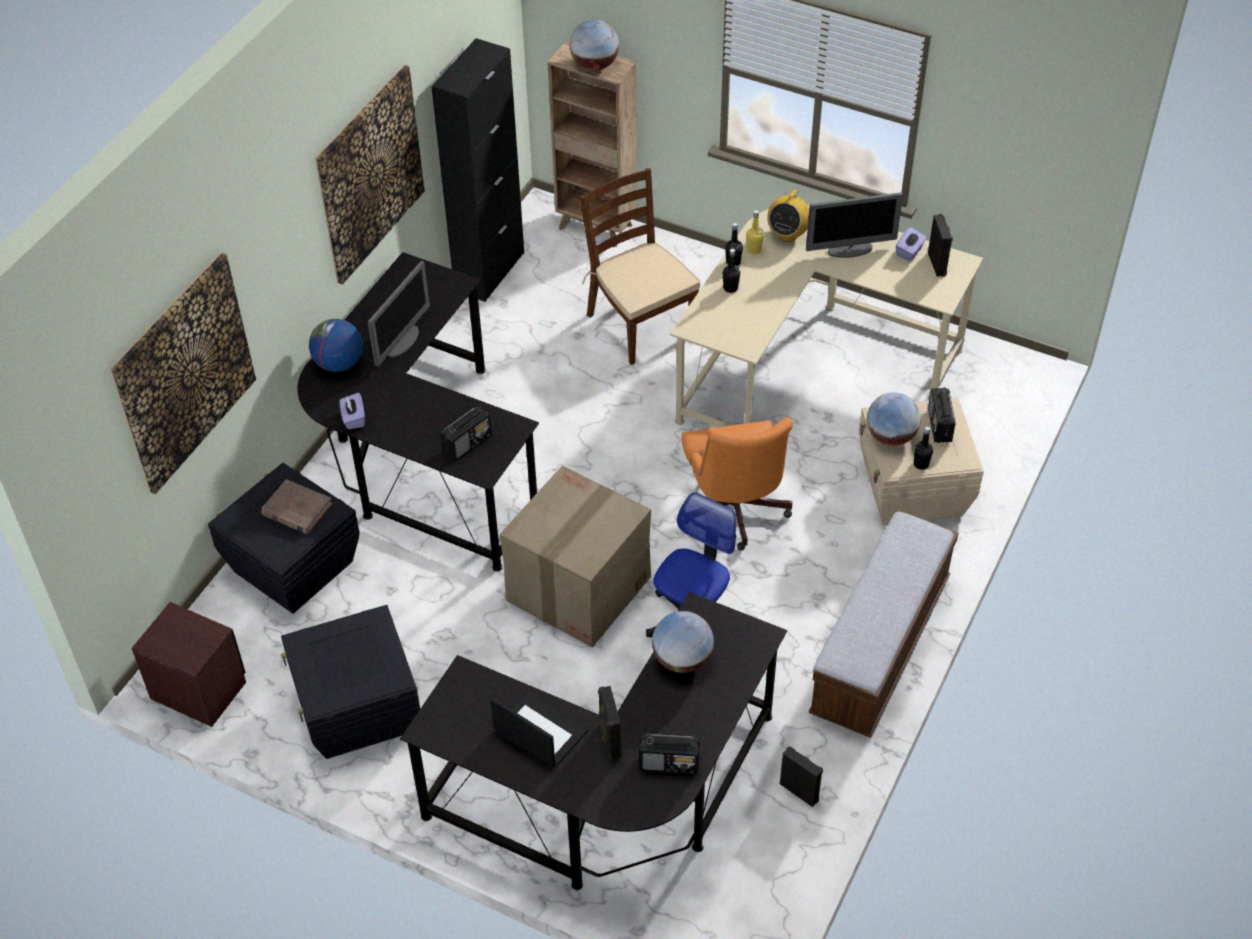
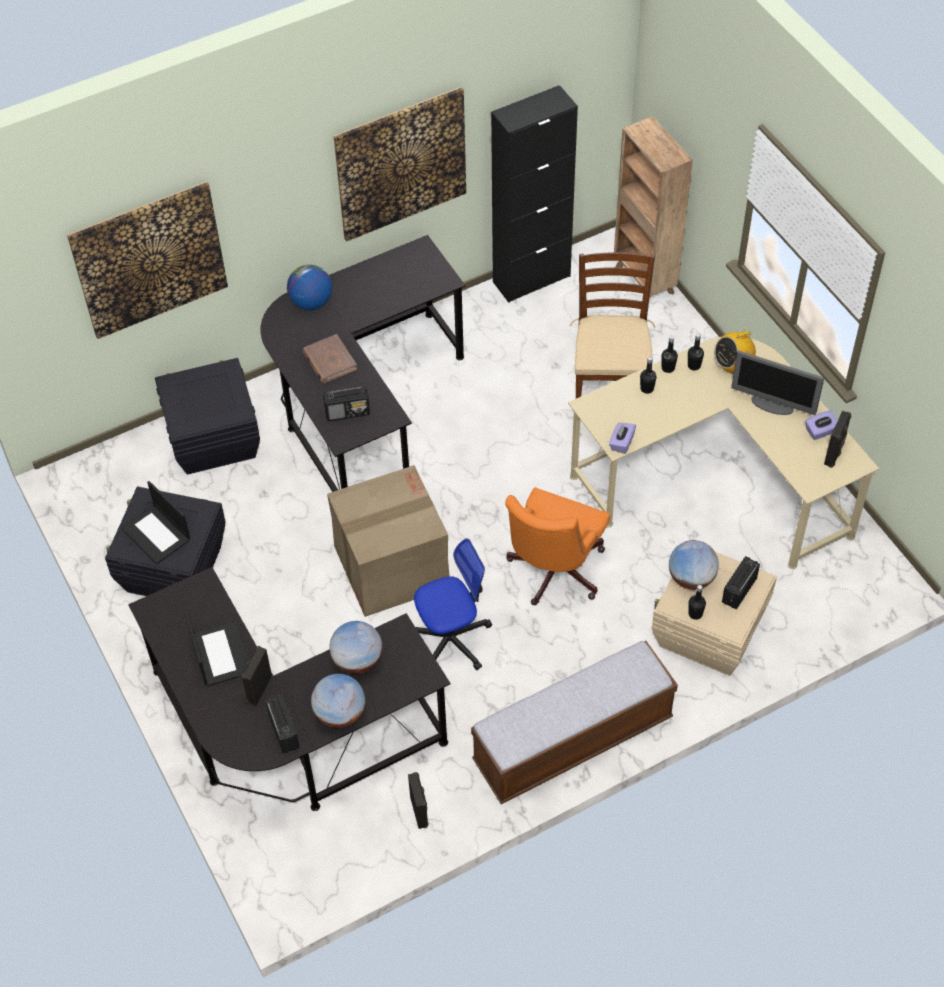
camera: 35 degrees right, 5 degrees up
brown nightstand [132,602,246,727] -> none
brown book [261,479,332,534] -> brown book moved to [303,334,357,383]
purple tissue box [339,393,365,430] -> purple tissue box moved to [609,422,636,454]
monitor [368,261,430,367] -> none
globe [570,20,619,70] -> globe moved to [311,674,365,728]
radio [639,733,700,774] -> radio turned 150 degrees counterclockwise [265,694,300,753]
yellow bottle [746,210,764,254] -> black bottle [688,333,704,370]
none -> laptop [121,481,190,564]

